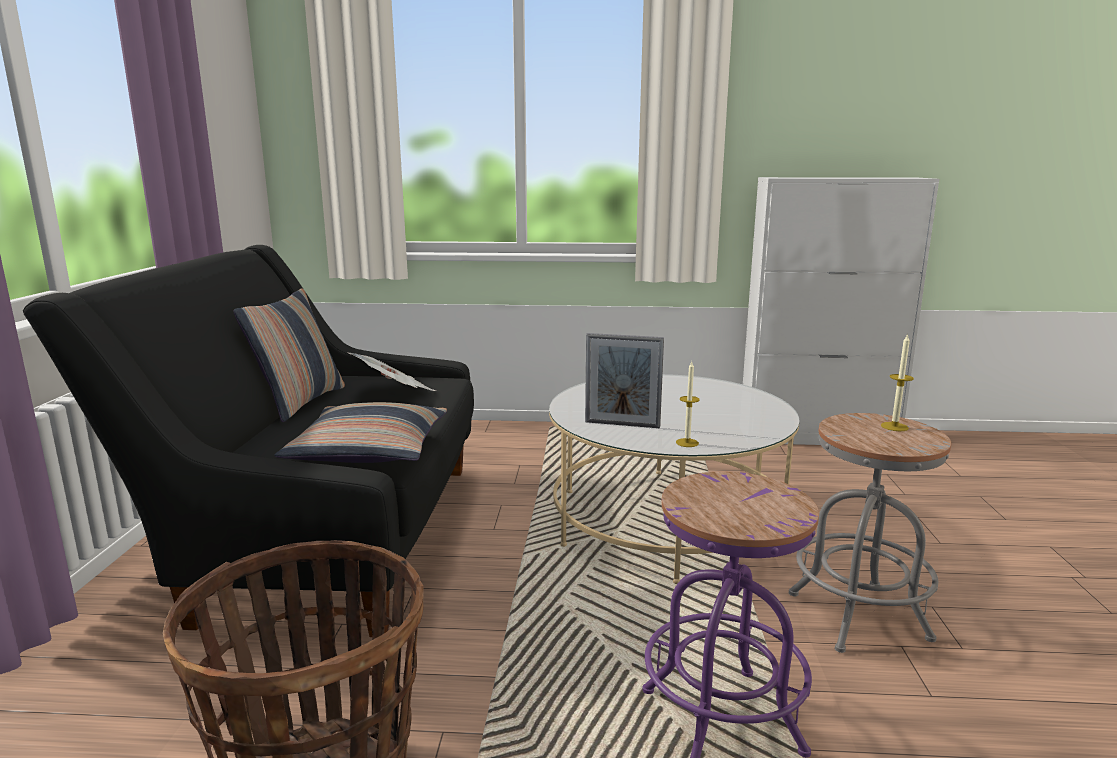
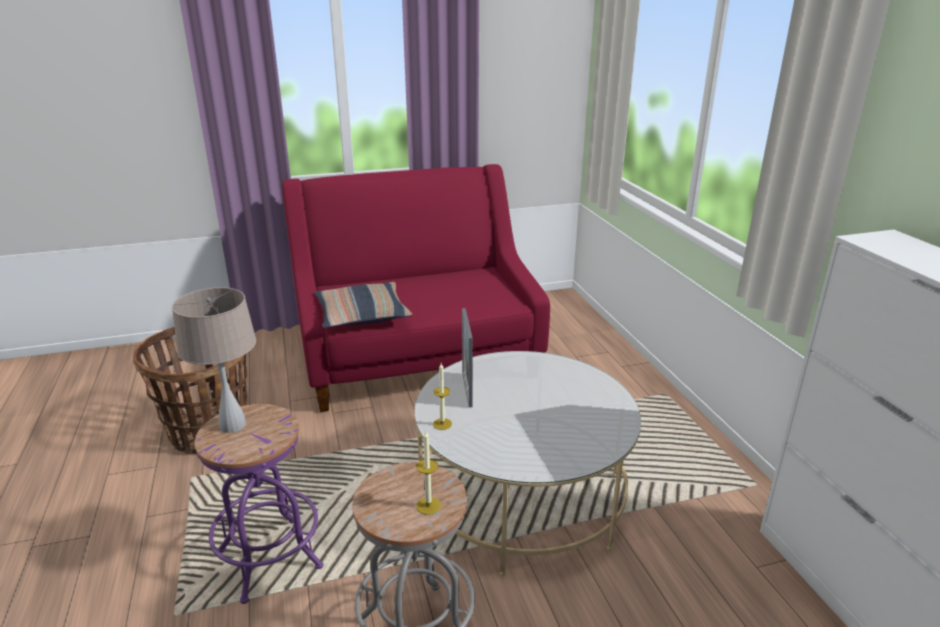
camera: 70 degrees right, 10 degrees up
black sofa [23,245,474,637] -> red sofa [282,164,550,412]
pillow [233,289,345,422] -> none
newspaper [349,353,436,391] -> none
none -> beige table lamp [172,287,256,433]

